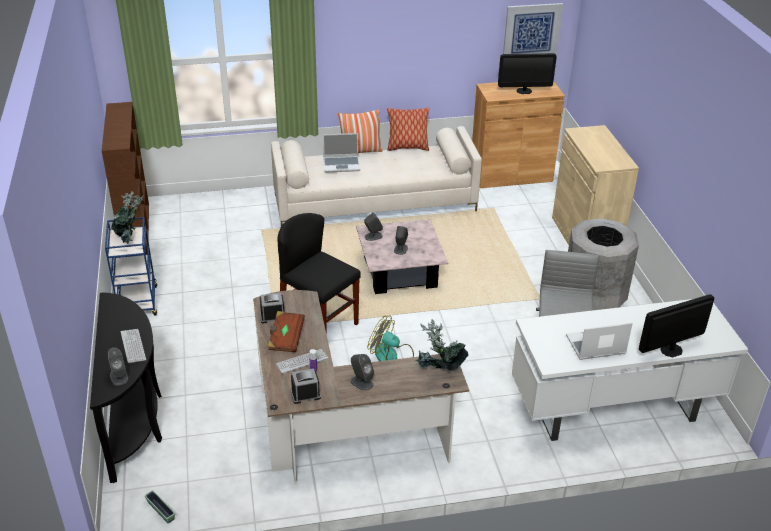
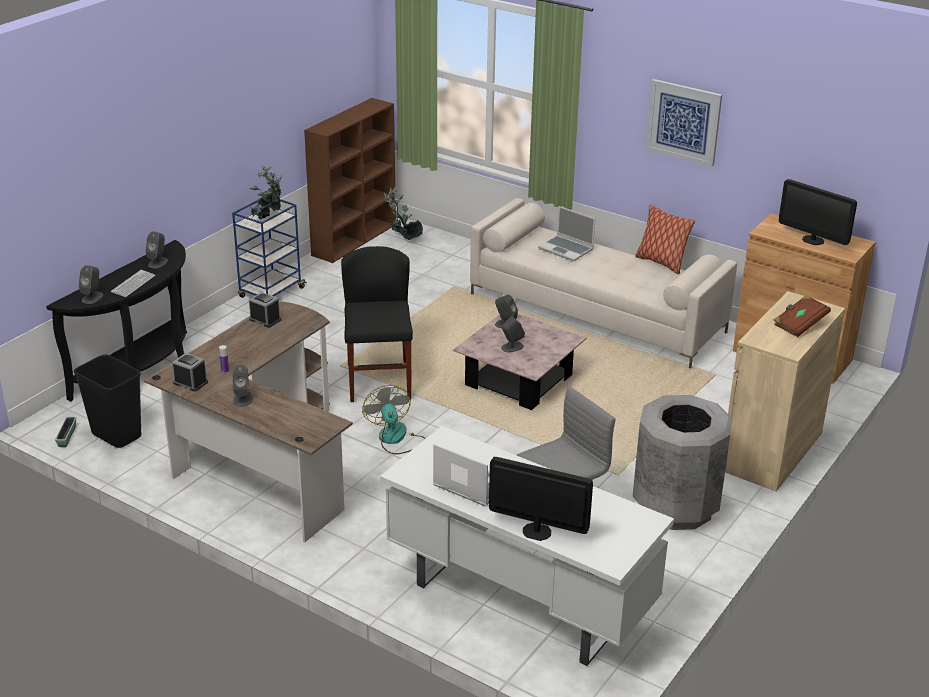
camera: 45 degrees right, 5 degrees down
brown book [268,311,305,352] -> brown book moved to [774,294,831,337]
keyboard [276,349,328,374] -> none
pillow [338,109,383,153] -> none
potted plant [414,319,468,371] -> potted plant moved to [384,187,423,240]
picture [503,3,563,57] -> picture moved to [646,79,722,167]
none -> black trash can [74,354,141,448]
none -> grey speaker [146,231,168,269]

